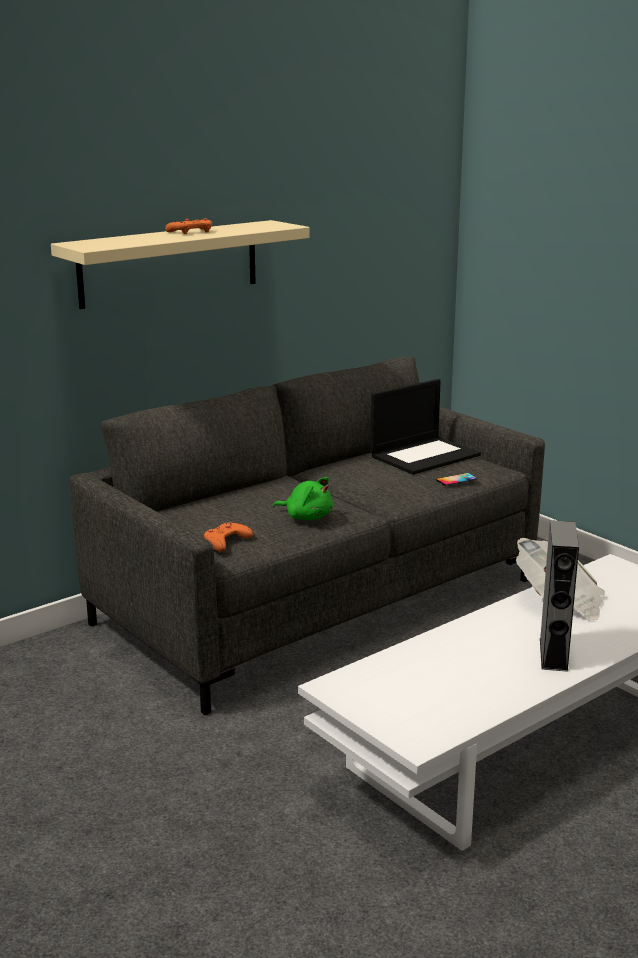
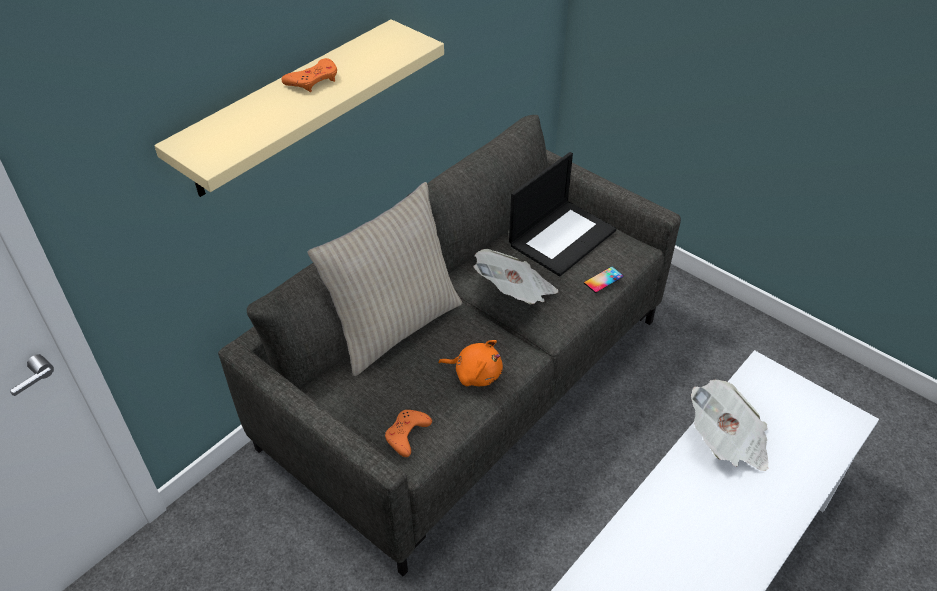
camera: 10 degrees left, 25 degrees up
green plush toy [273,477,333,520] -> orange plush toy [438,340,503,386]
grey speaker [540,520,579,672] -> none
none -> beige pillow [307,182,462,376]
none -> newspaper [473,249,558,304]

